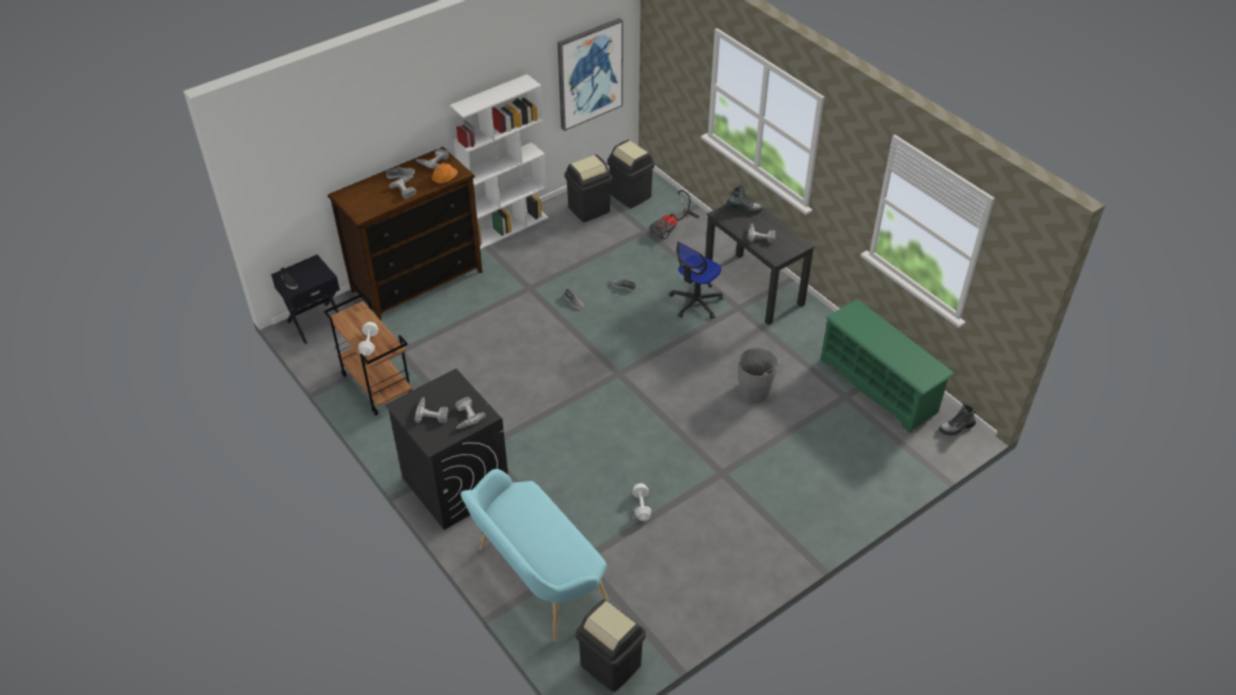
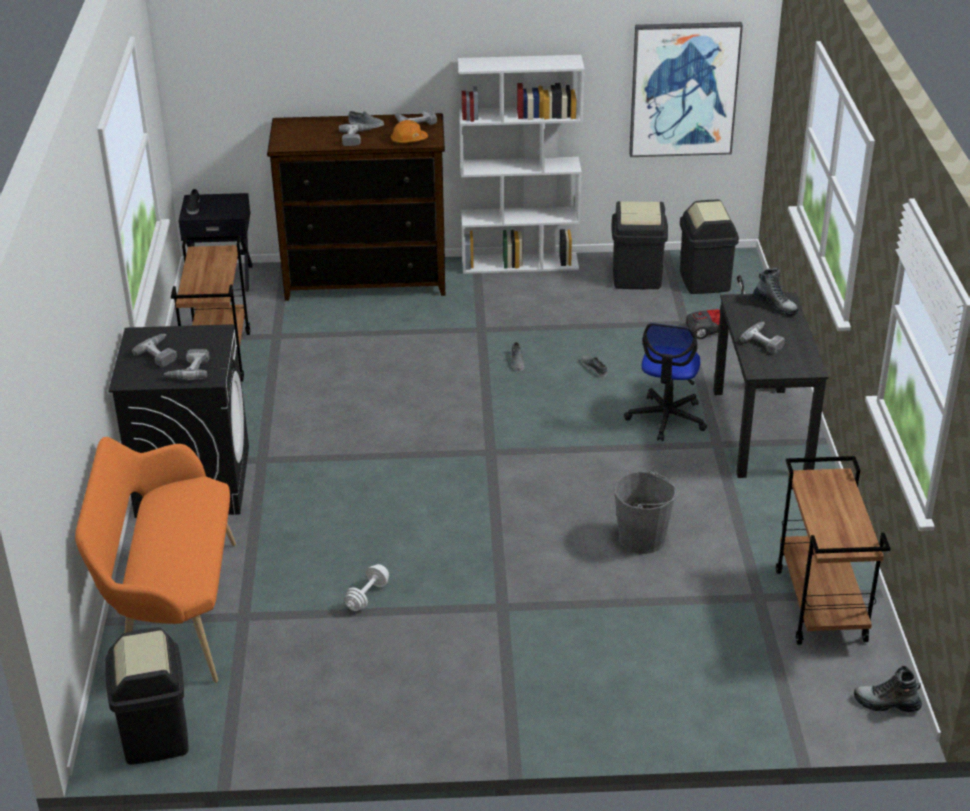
camera: 35 degrees right, 10 degrees down
white dumbbell [358,322,378,356] -> none
turquoise bench [461,469,608,642] -> orange bench [75,437,236,683]
office chair [669,242,723,319] -> office chair turned 60 degrees counterclockwise [624,323,707,441]
green shoe rack [820,299,955,433] -> brown cart [776,456,891,645]

